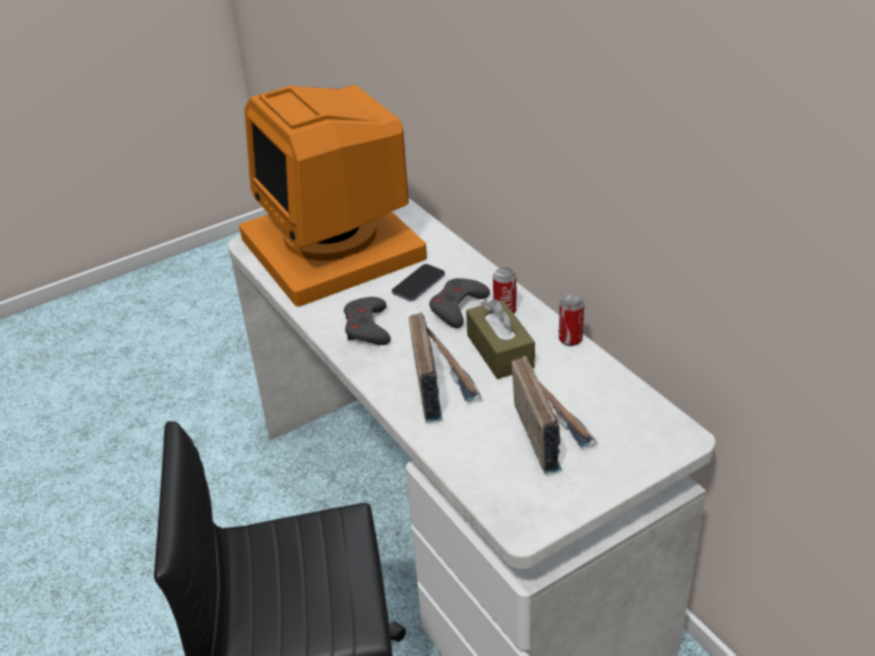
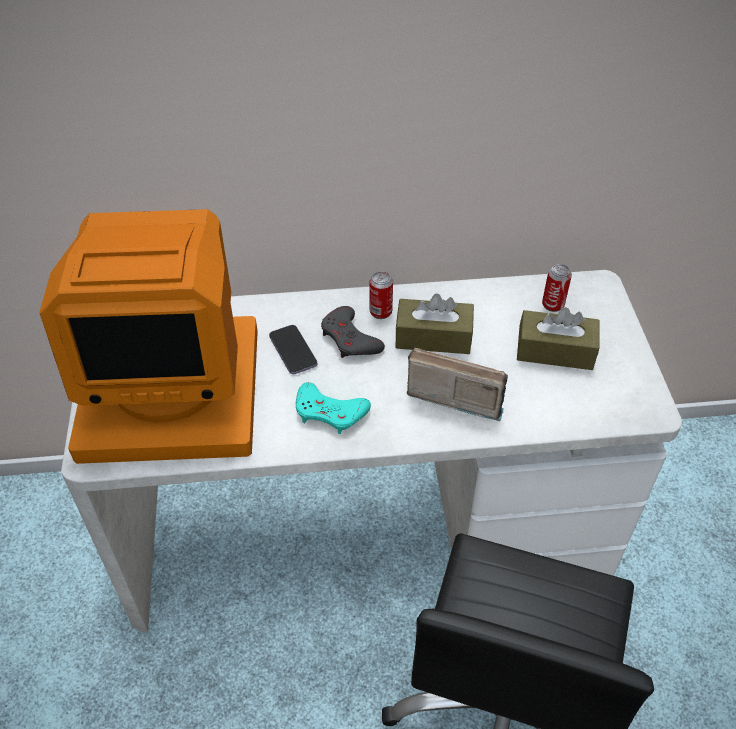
camera: 65 degrees left, 10 degrees up
grey game controller [344,297,391,345] -> turquoise game controller [296,382,371,434]
radio [512,356,598,474] -> brown tissue box [517,307,599,370]
can [559,294,584,346] -> can moved to [542,264,572,312]

